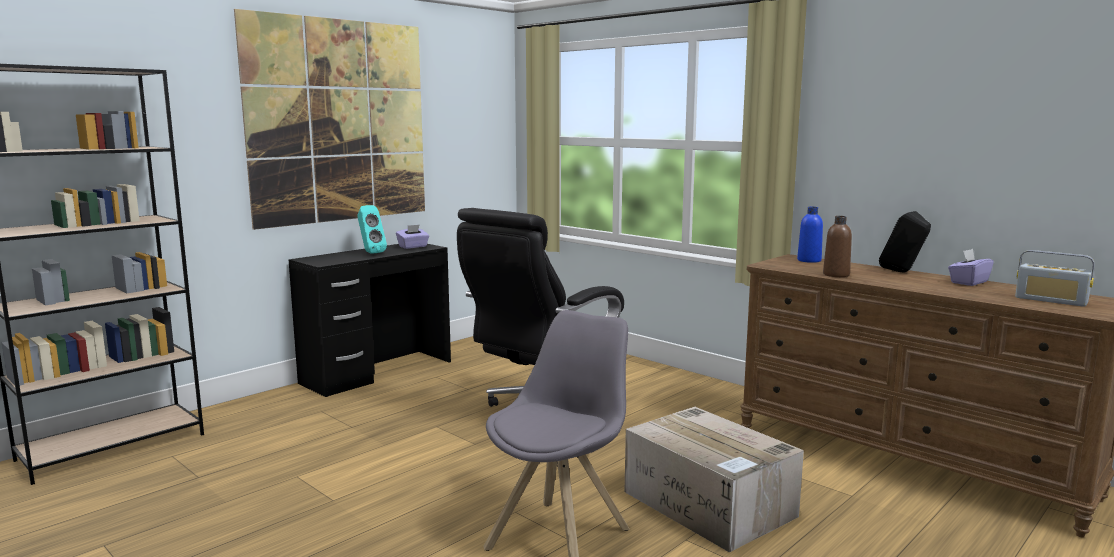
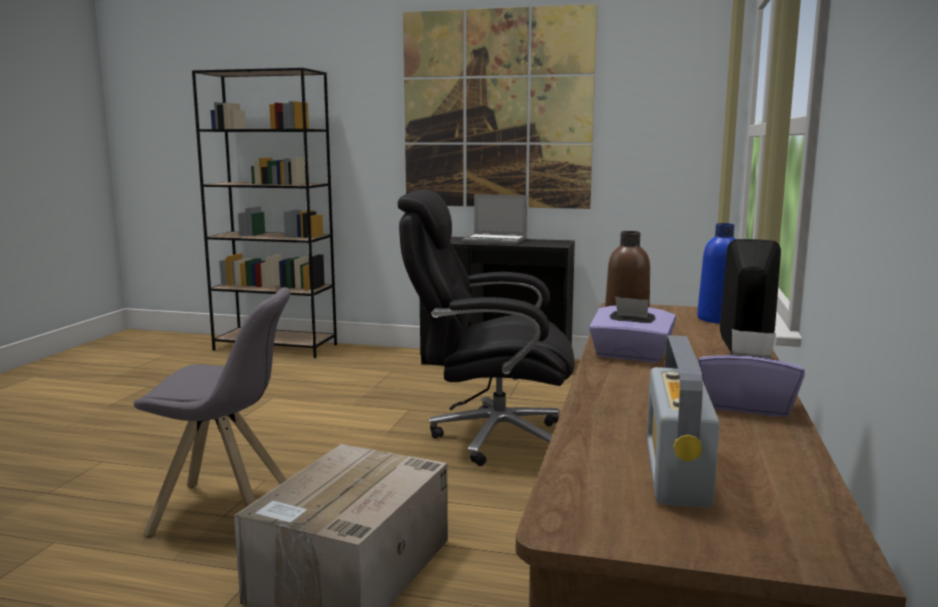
camera: 60 degrees right, 0 degrees up
turquoise speaker [357,205,387,254] -> laptop [462,194,527,245]
purple tissue box [396,224,429,249] -> purple tissue box moved to [589,296,676,363]

